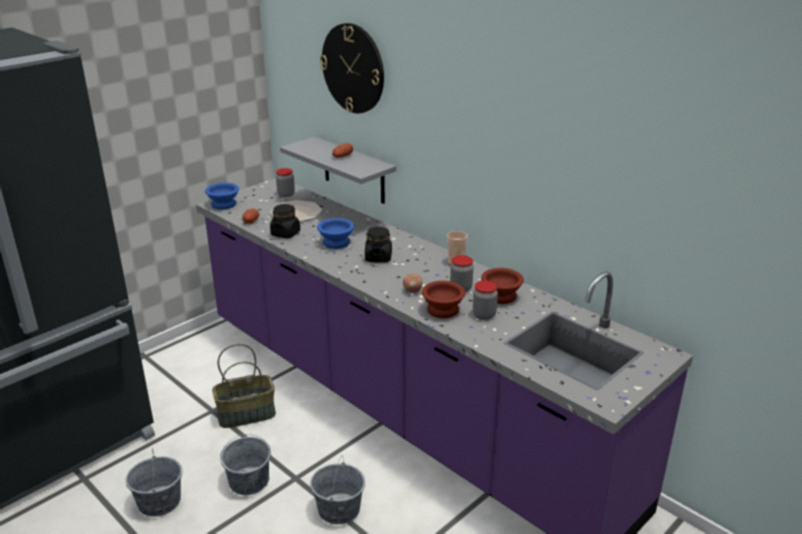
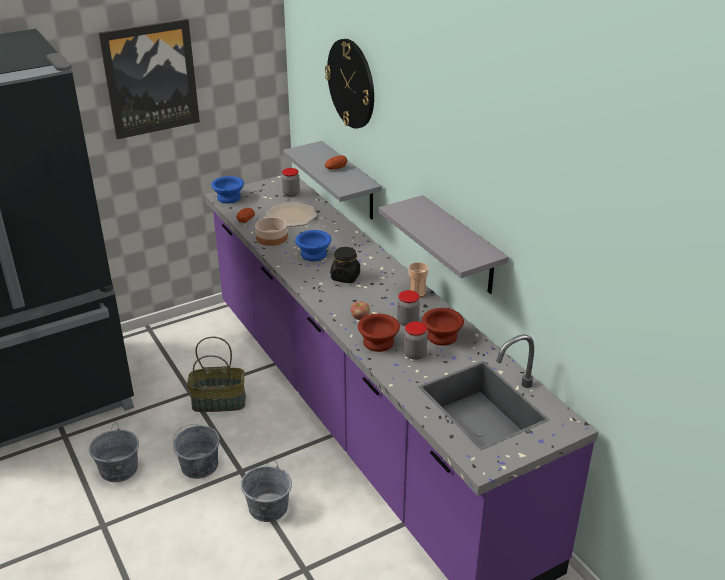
camera: 15 degrees right, 5 degrees up
black jar [270,204,300,238] -> bowl [255,217,288,246]
none -> picture [99,19,200,139]
none -> grey shelf [379,195,509,294]

